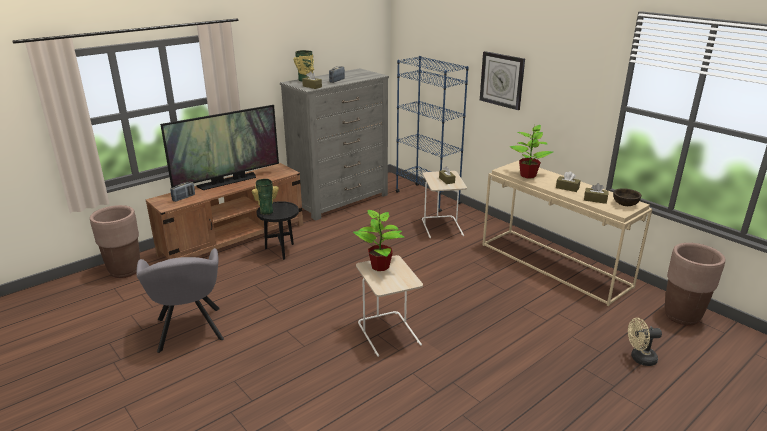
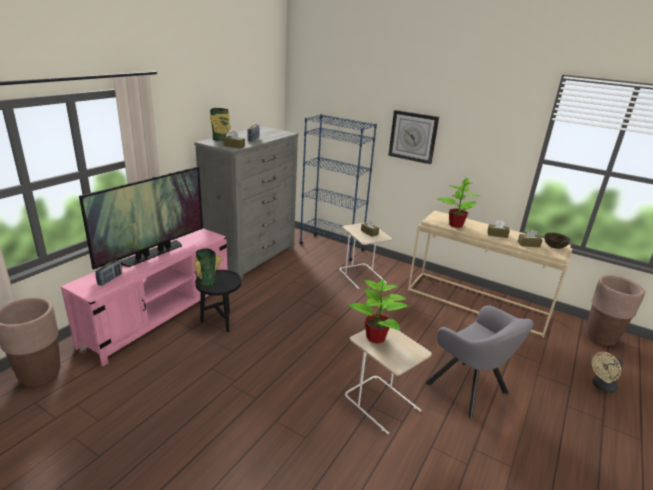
camera: 20 degrees left, 0 degrees up
grey armchair [136,248,224,353] -> grey armchair moved to [425,305,534,419]
brown tv stand [146,163,303,259] -> pink tv stand [61,228,228,366]

